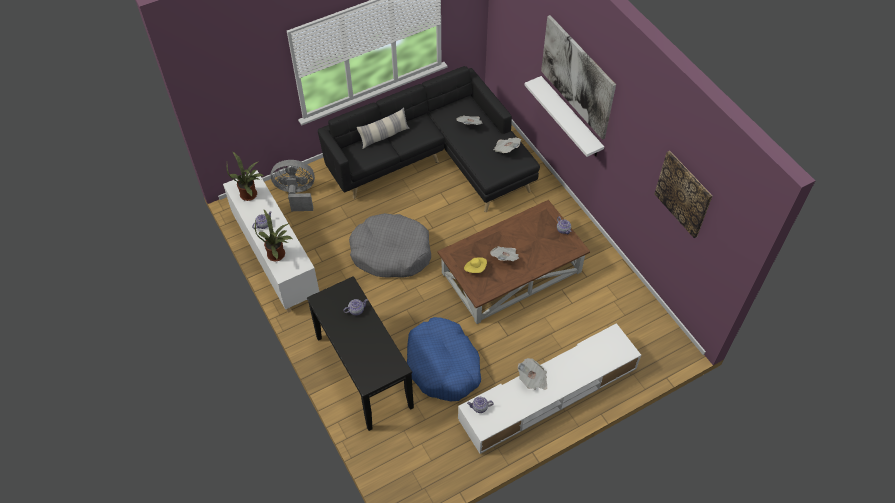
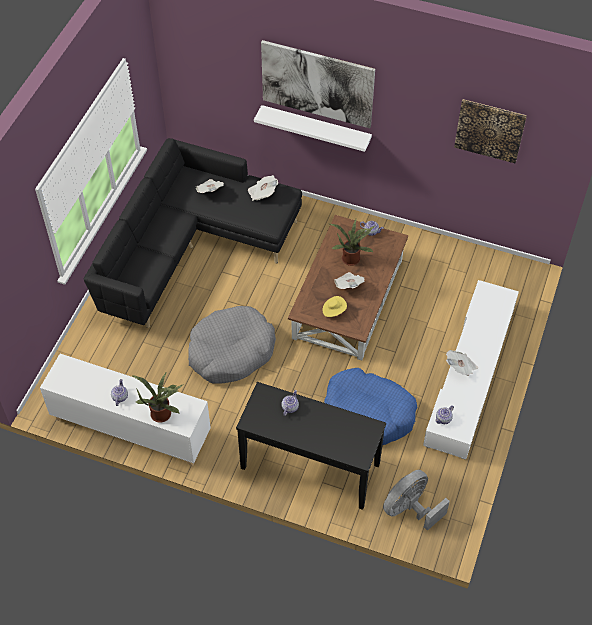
camera: 40 degrees left, 0 degrees up
potted plant [227,151,265,201] -> potted plant moved to [329,219,376,266]
grey fan [270,160,315,211] -> grey fan moved to [383,470,450,531]
pillow [357,107,409,149] -> none

